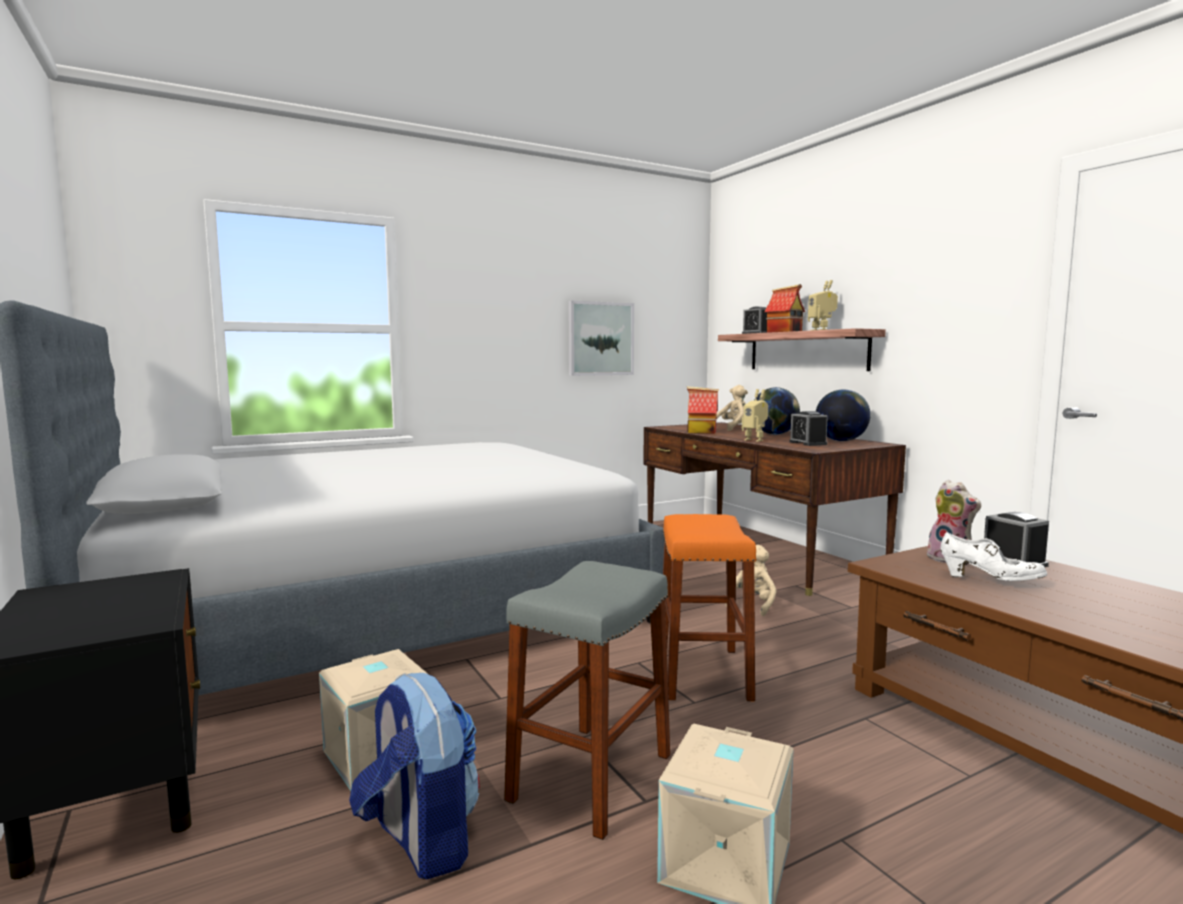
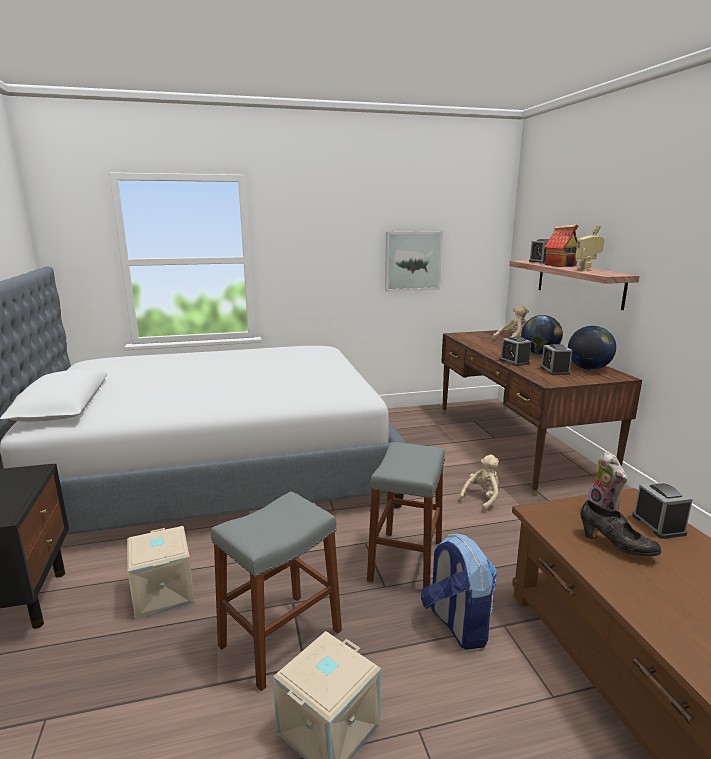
camera: 15 degrees right, 10 degrees up
backpack [349,673,479,879] -> backpack moved to [421,534,497,650]
orange stool [663,514,757,701] -> grey stool [367,442,445,588]
toy house [687,386,719,434] -> none
toy robot [742,389,768,442] -> alarm clock [500,336,531,366]
white shoe [940,532,1047,581] -> black shoe [581,500,661,556]

